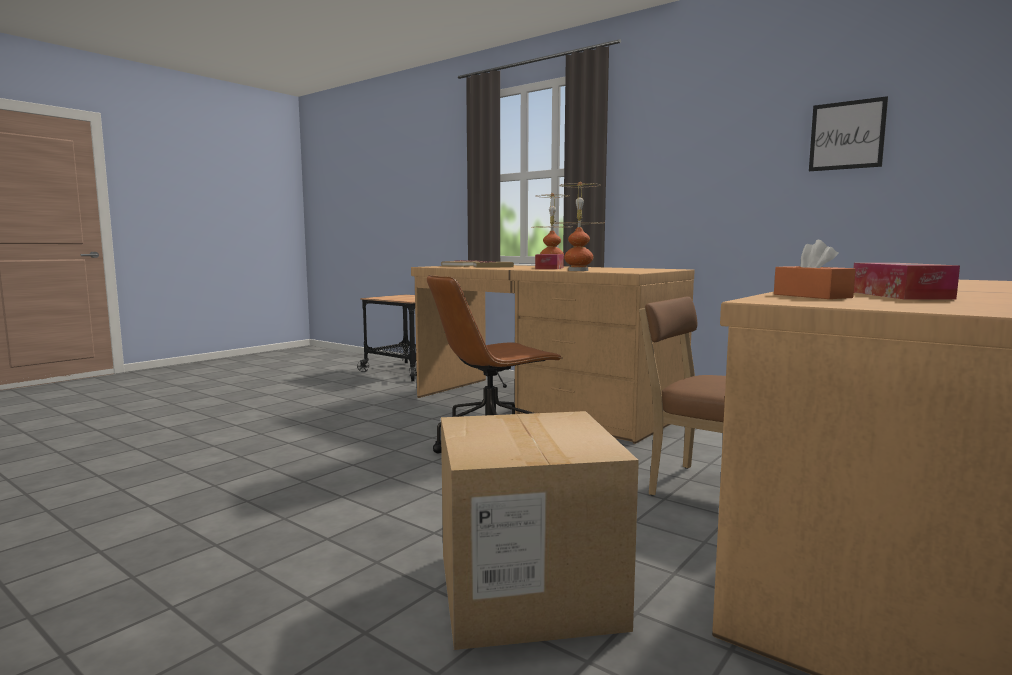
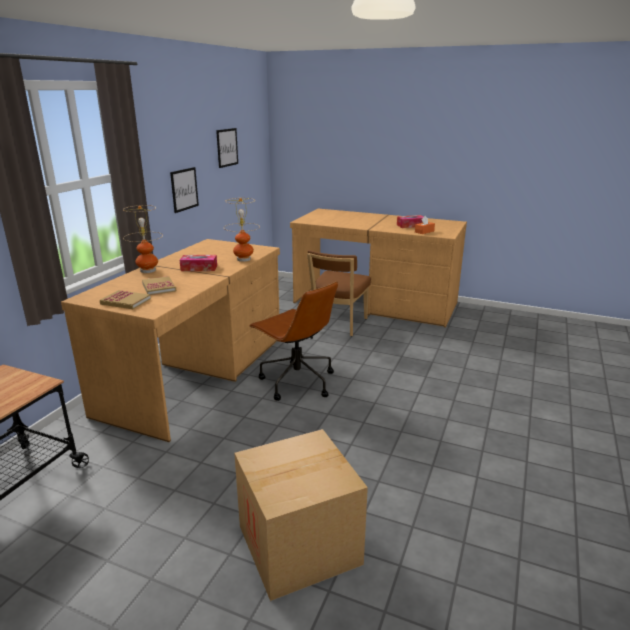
camera: 105 degrees left, 15 degrees up
cardboard box [441,411,639,650] -> cardboard box moved to [234,429,368,601]
none -> picture [170,167,199,213]

